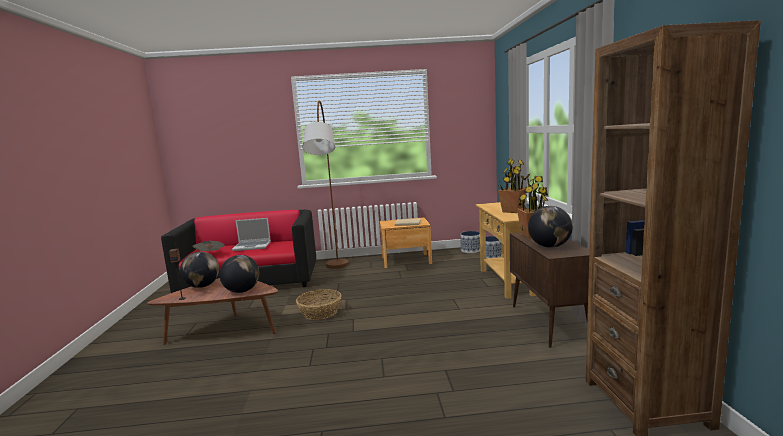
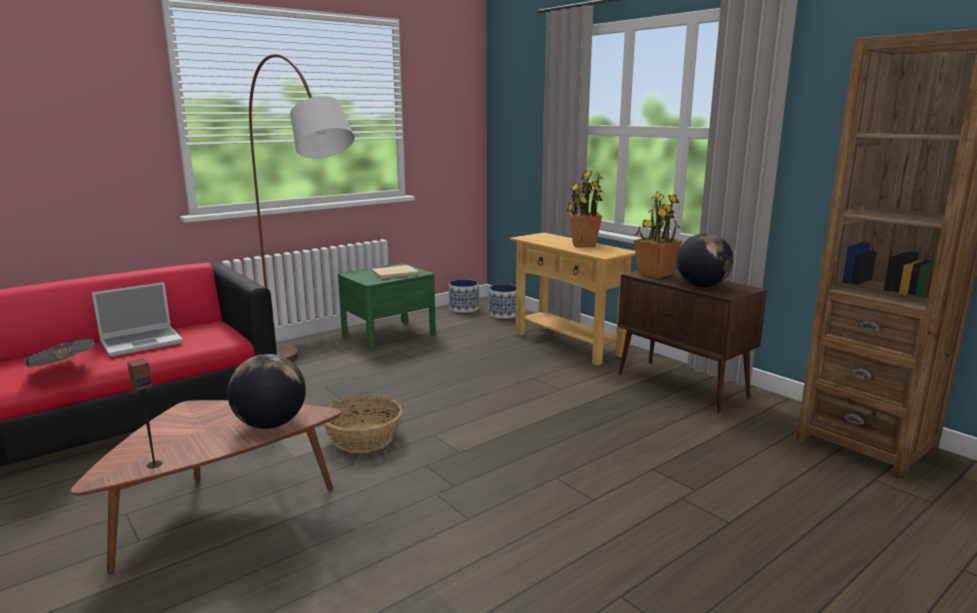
camera: 35 degrees left, 5 degrees up
globe [180,252,219,288] -> none
brown nightstand [380,218,432,268] -> green nightstand [338,263,436,351]

